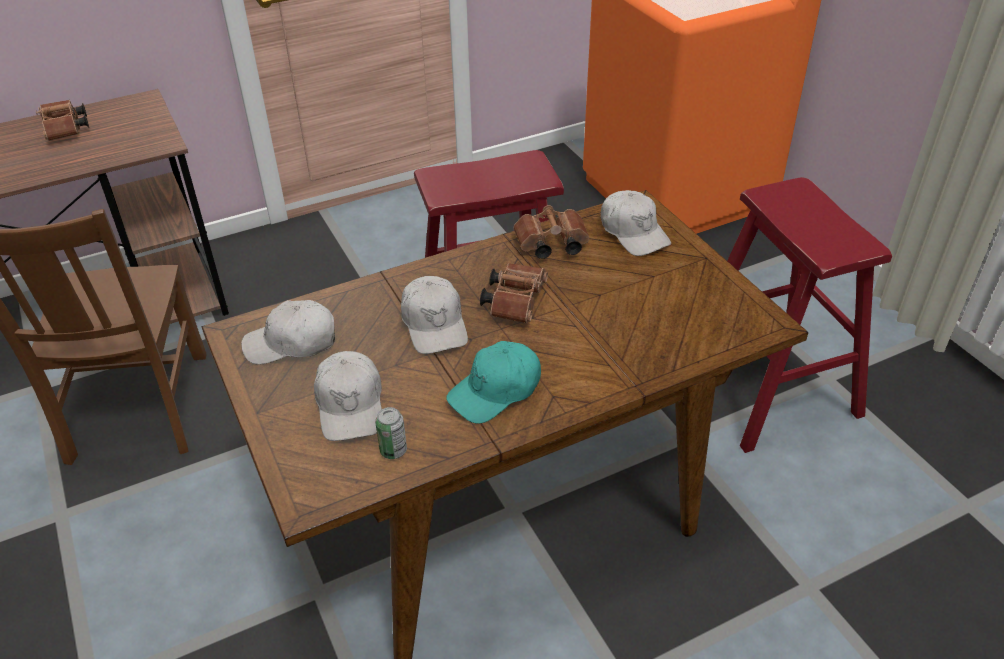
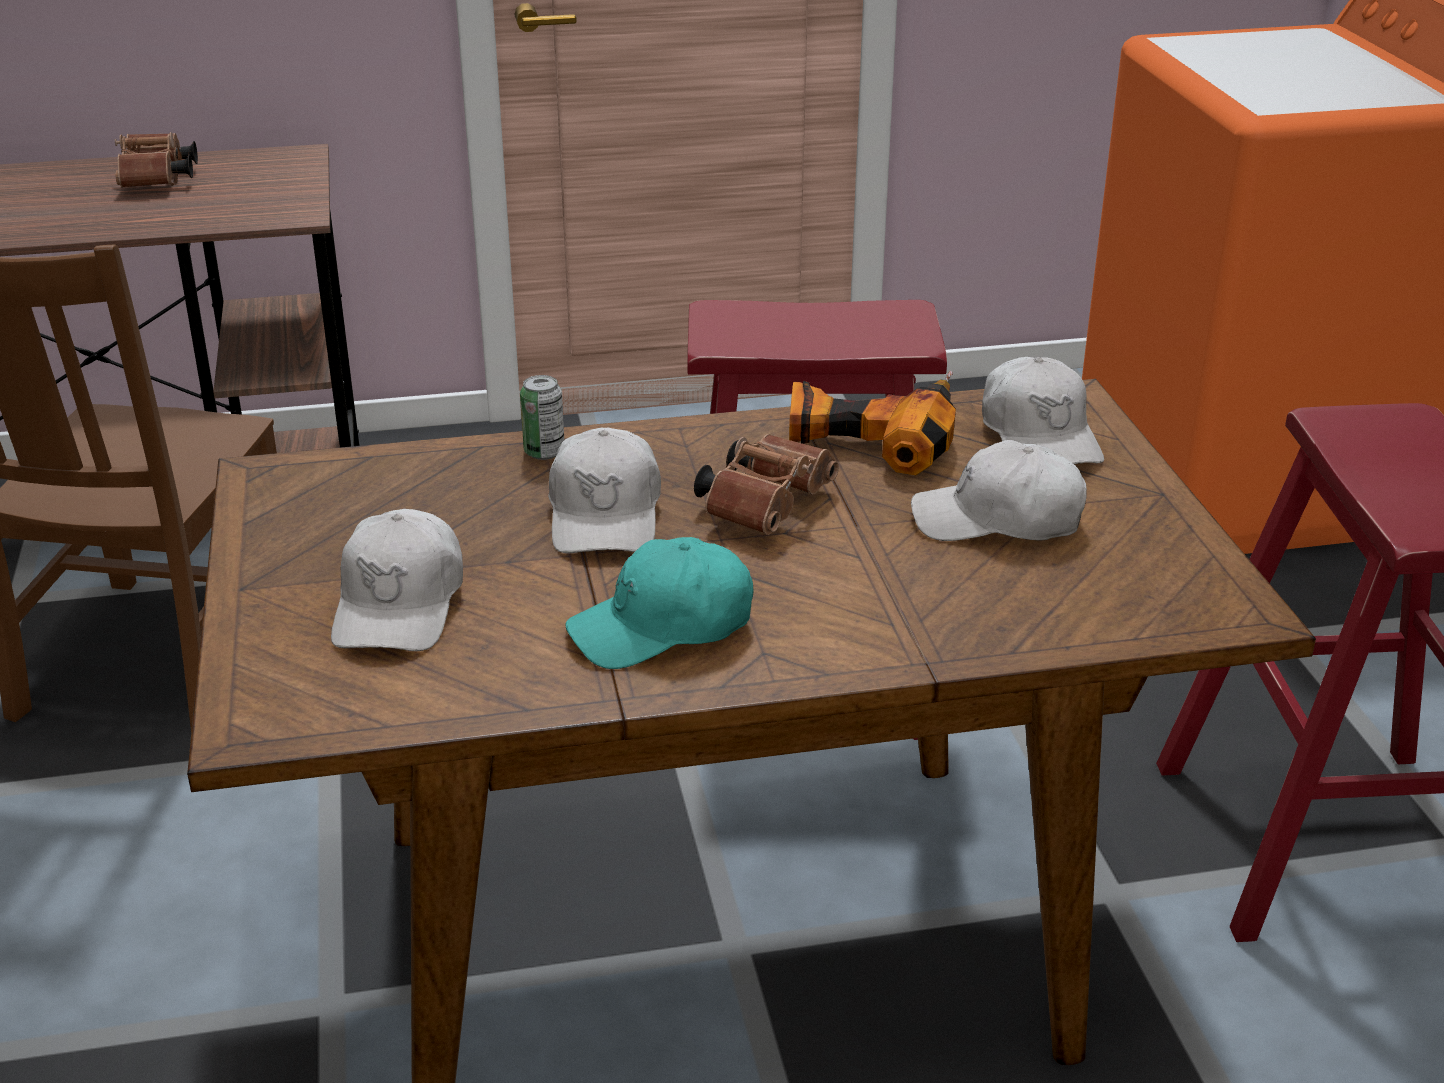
camera: 15 degrees right, 10 degrees down
white cap [241,300,335,365] -> white cap moved to [911,440,1087,541]
can [375,407,407,459] -> can moved to [520,375,564,460]
brown binoculars [513,205,589,259] -> power drill [789,371,956,475]

